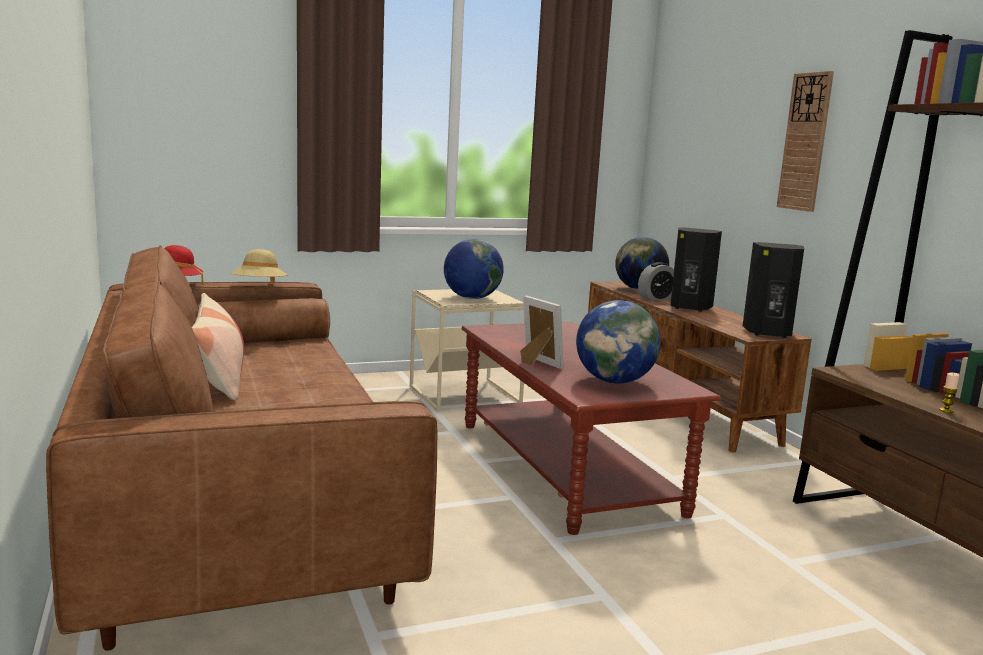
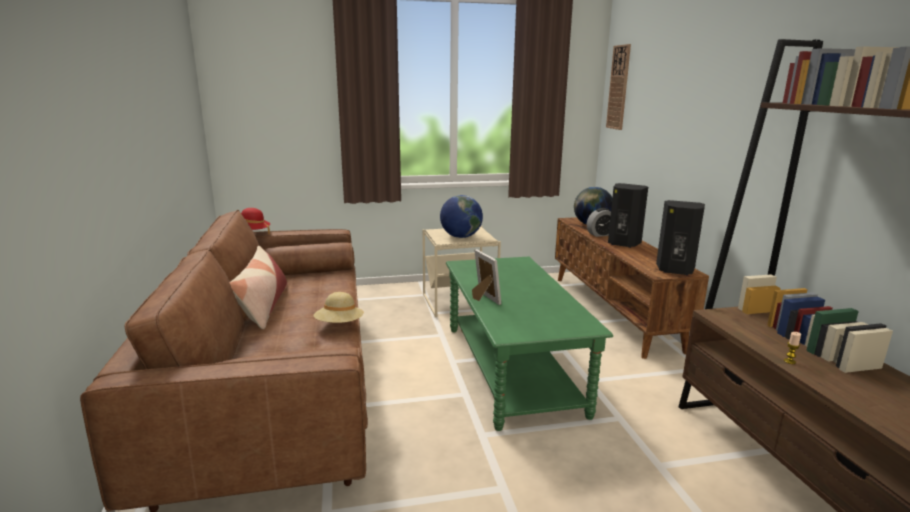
camera: 10 degrees right, 5 degrees up
beige hat [231,249,288,283] -> beige hat moved to [314,292,364,323]
brown coffee table [462,322,721,535] -> green coffee table [446,257,613,431]
globe [576,300,661,384] -> none
wall clock [777,71,834,212] -> wall clock moved to [606,44,631,130]

